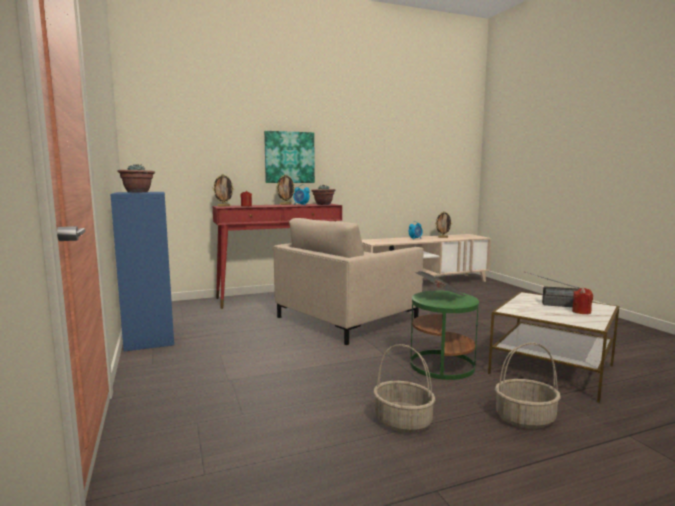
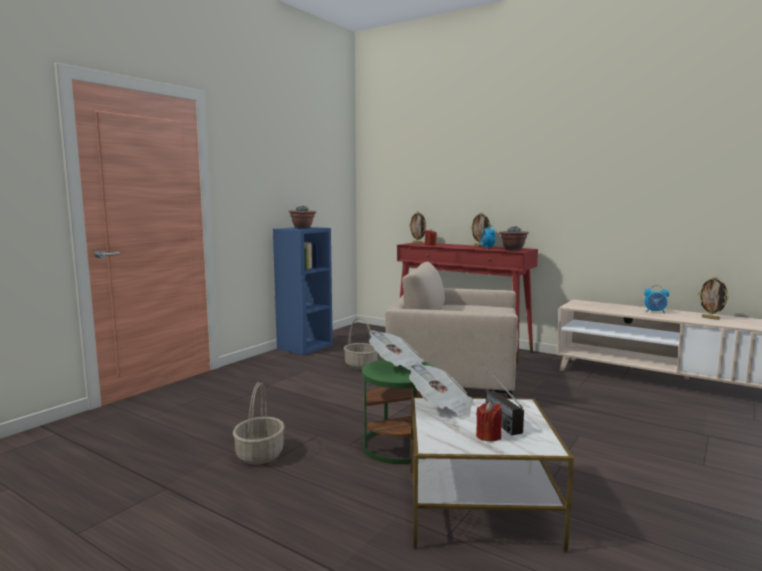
camera: 55 degrees right, 0 degrees up
picture [264,131,315,183] -> none
basket [495,342,561,429] -> basket moved to [344,318,377,370]
none -> newspaper [409,363,473,418]

